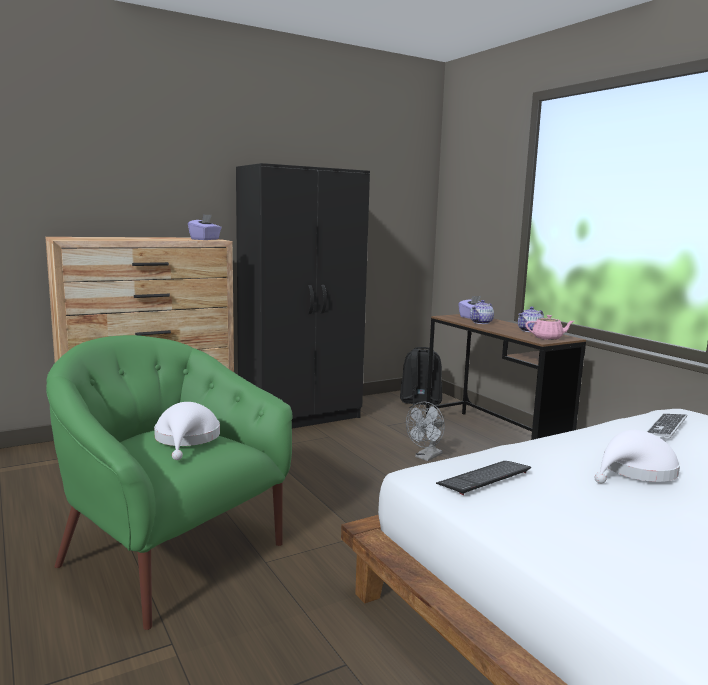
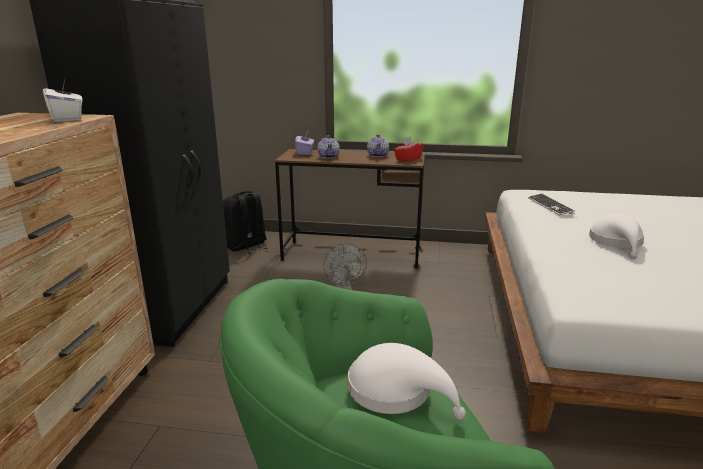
camera: 50 degrees left, 10 degrees up
purple tissue box [188,214,222,240] -> white tissue box [43,80,83,122]
keyboard [436,461,531,495] -> none
pink teapot [526,315,574,340] -> red tissue box [394,136,424,162]

